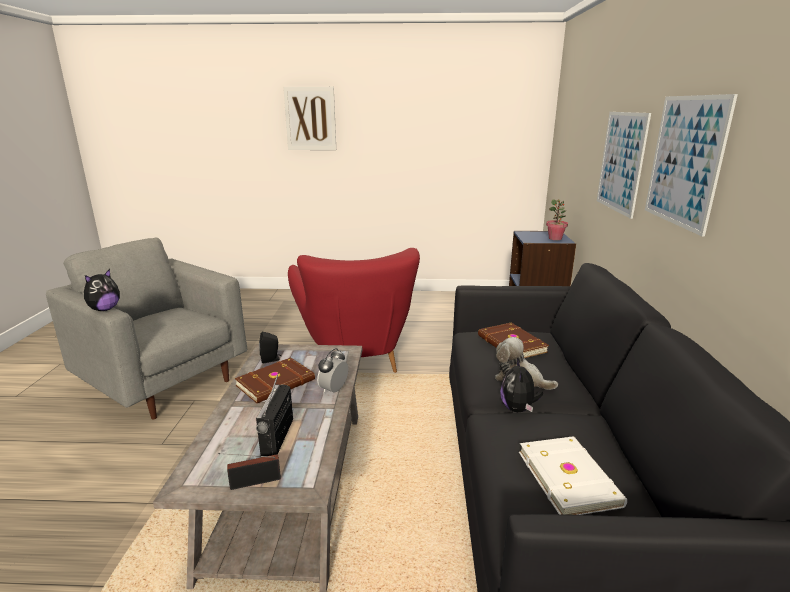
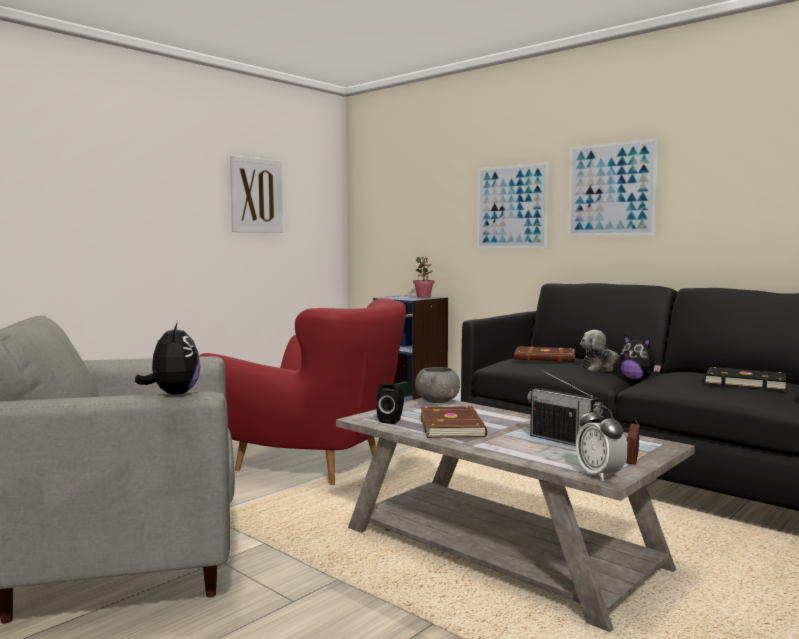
camera: 50 degrees left, 15 degrees down
picture [283,87,336,150] -> picture moved to [230,155,283,233]
alarm clock [317,348,348,393] -> alarm clock moved to [576,405,627,481]
white book [519,436,627,515] -> black book [705,367,786,391]
none -> grey bowl [415,367,460,403]

